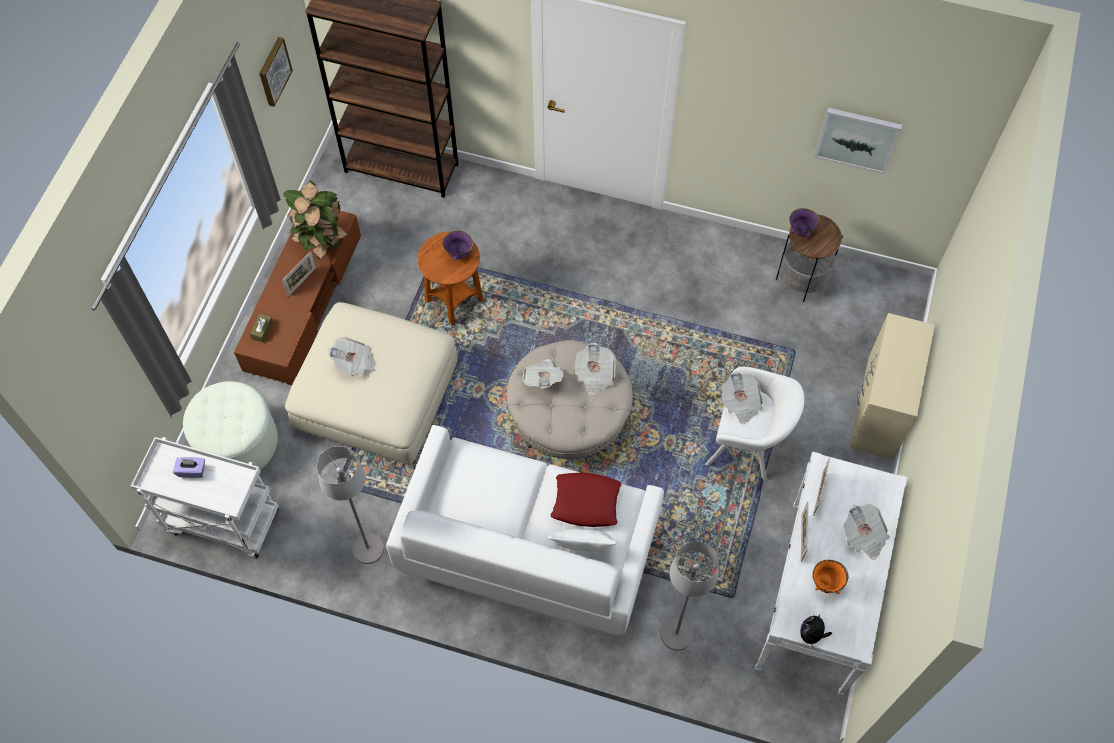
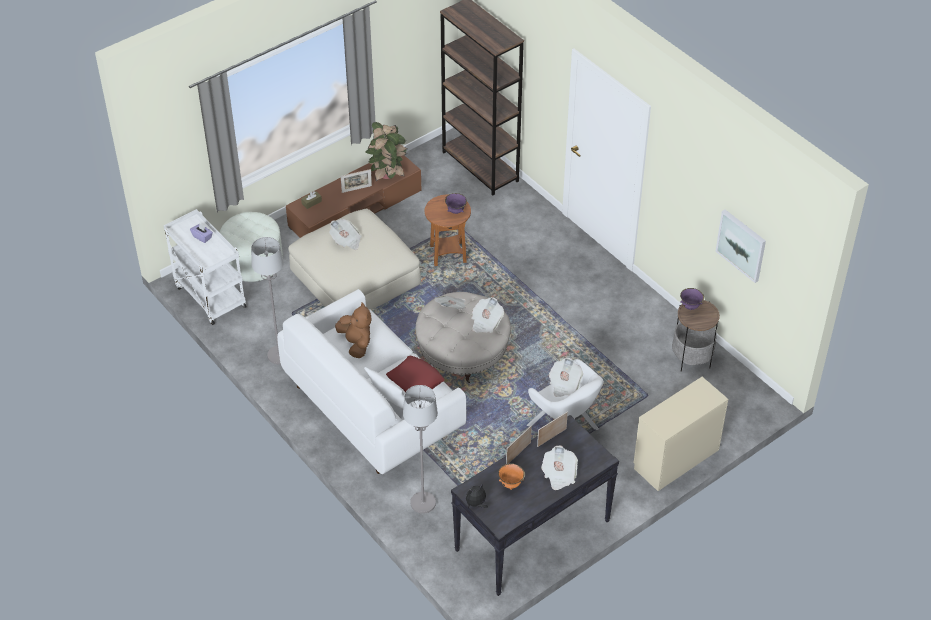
camera: 35 degrees right, 15 degrees down
picture [259,37,293,107] -> none
white console table [755,452,908,695] -> black console table [451,415,619,596]
none -> brown plush toy [335,302,371,358]

